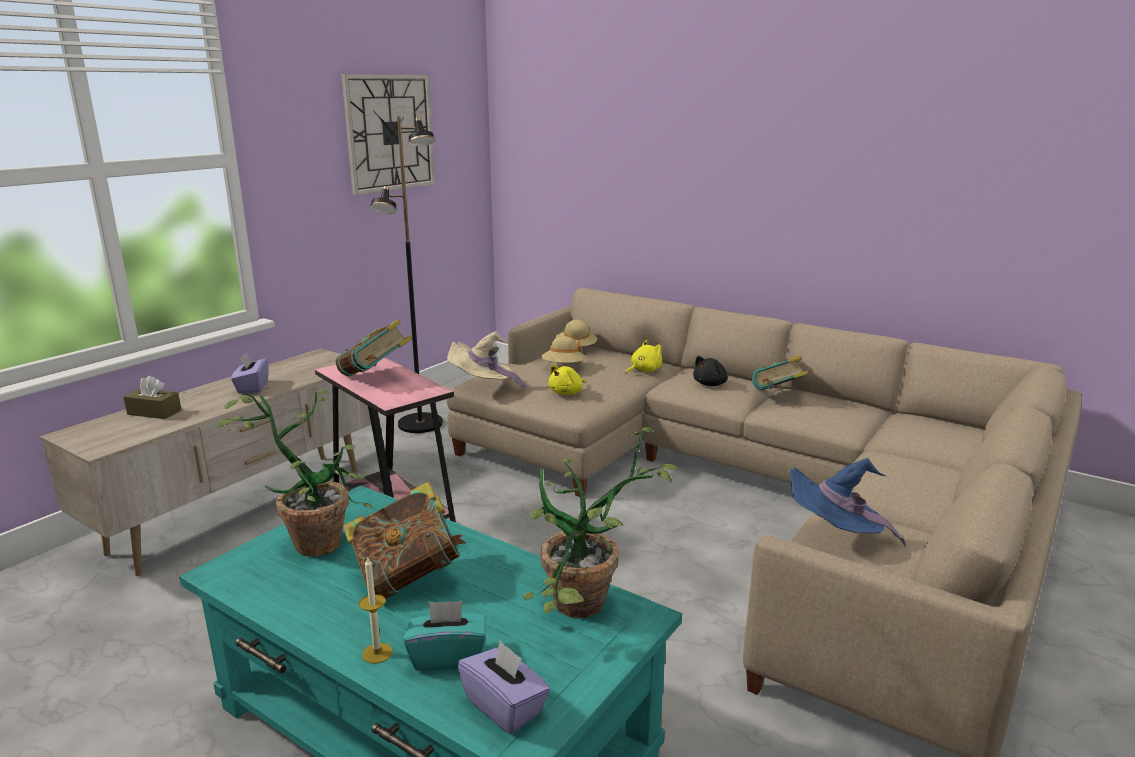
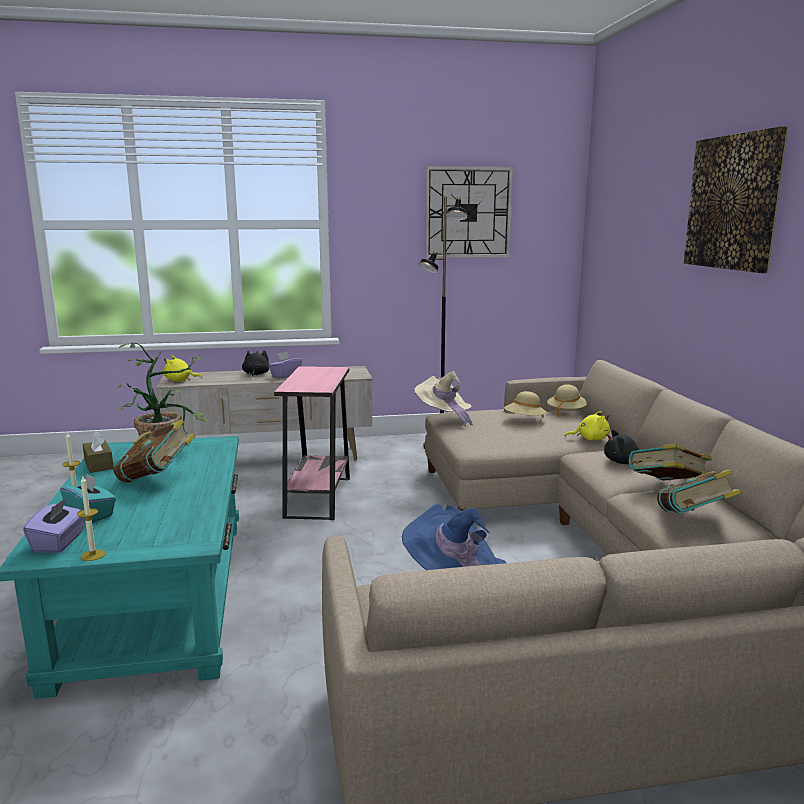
camera: 45 degrees right, 5 degrees down
brown tissue box [124,376,181,419] -> brown tissue box moved to [83,430,114,473]
book [336,319,412,376] -> book moved to [657,470,741,513]
potted plant [523,427,678,618] -> none
yellow plush toy [548,364,585,395] -> yellow plush toy moved to [163,355,203,381]
none -> candle [77,475,105,561]
none -> black plush toy [242,350,269,377]
none -> picture [684,126,788,273]

